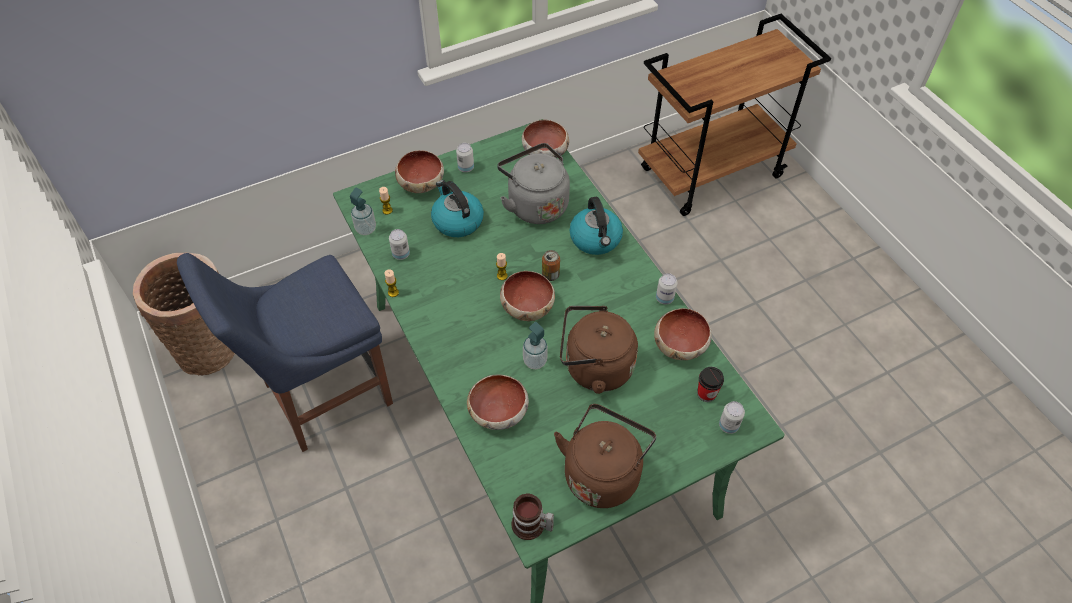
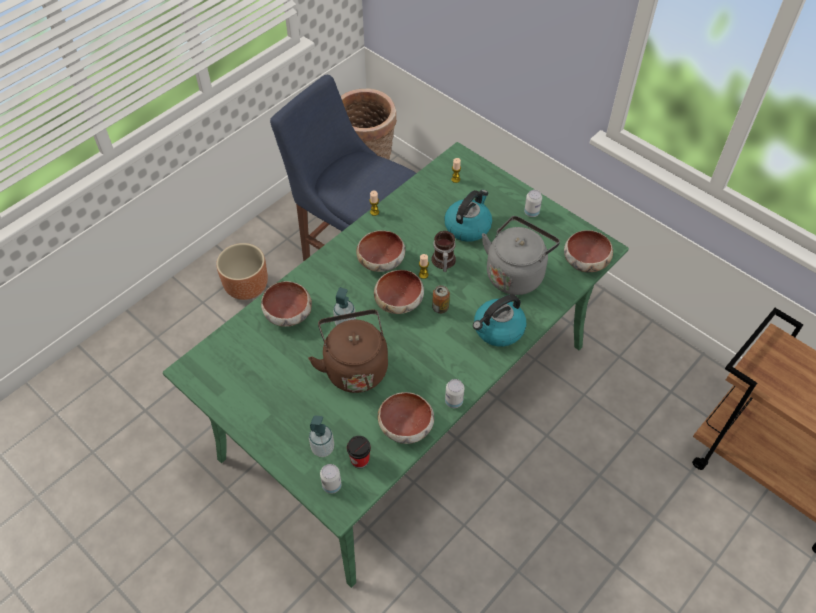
camera: 70 degrees right, 0 degrees up
soap dispenser [350,188,376,235] -> soap dispenser moved to [309,416,334,457]
can [389,229,410,260] -> none
bowl [395,150,444,193] -> bowl moved to [356,230,405,272]
mug [511,493,554,540] -> mug moved to [431,231,456,272]
brown kettle [554,404,656,508] -> none
none -> brown planter [216,243,268,300]

